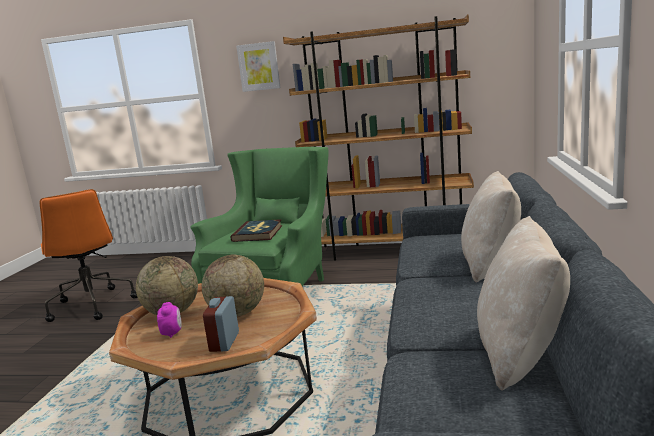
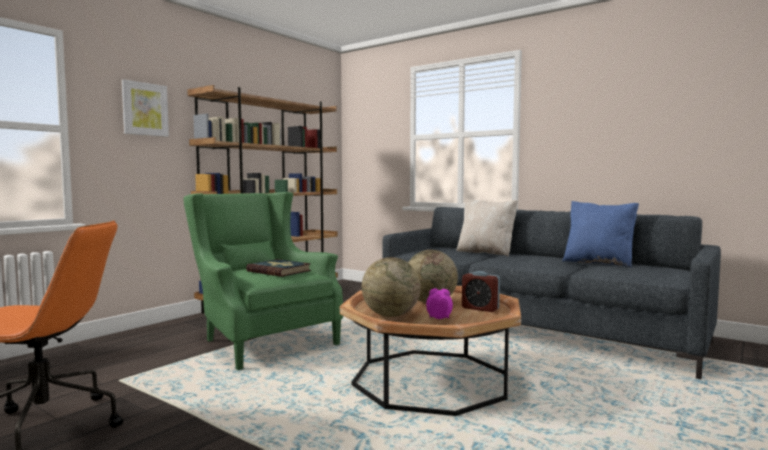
camera: 65 degrees left, 10 degrees down
beige pillow [477,216,570,391] -> blue pillow [562,201,639,268]

